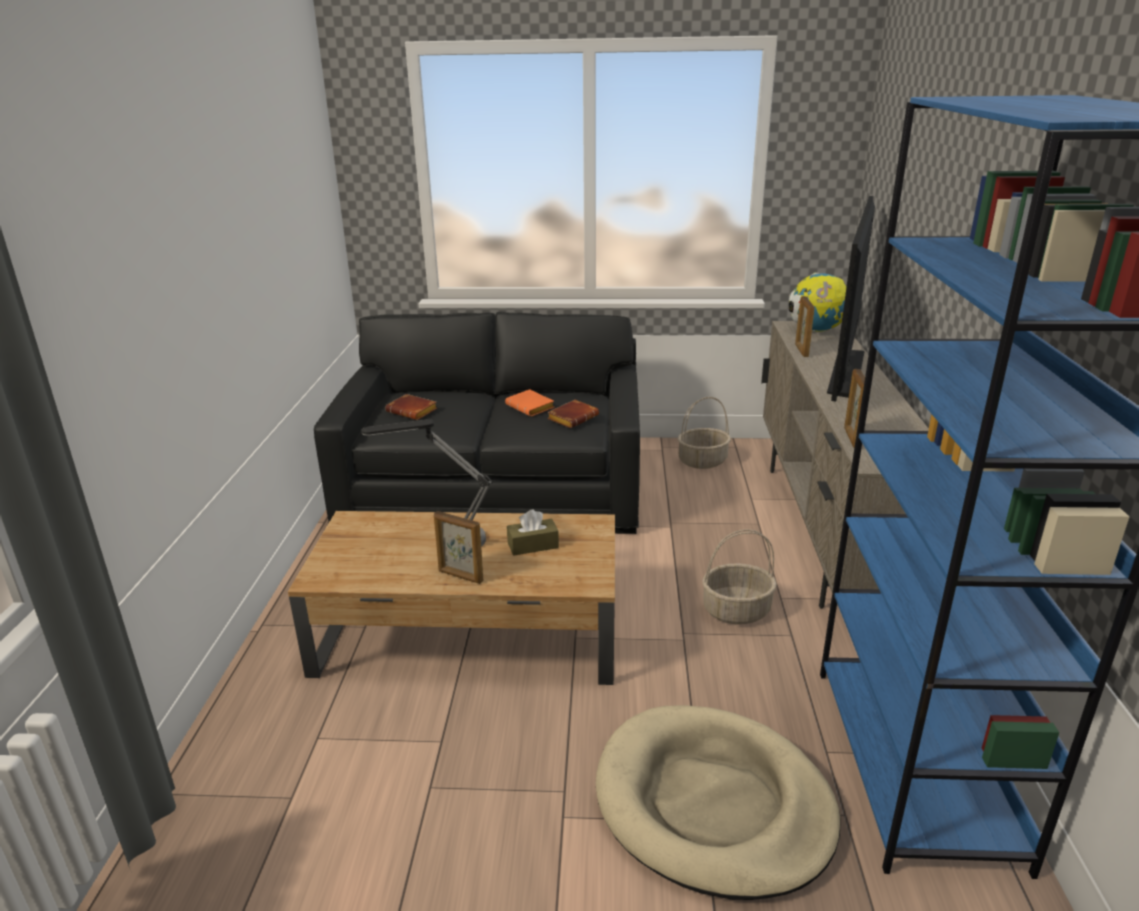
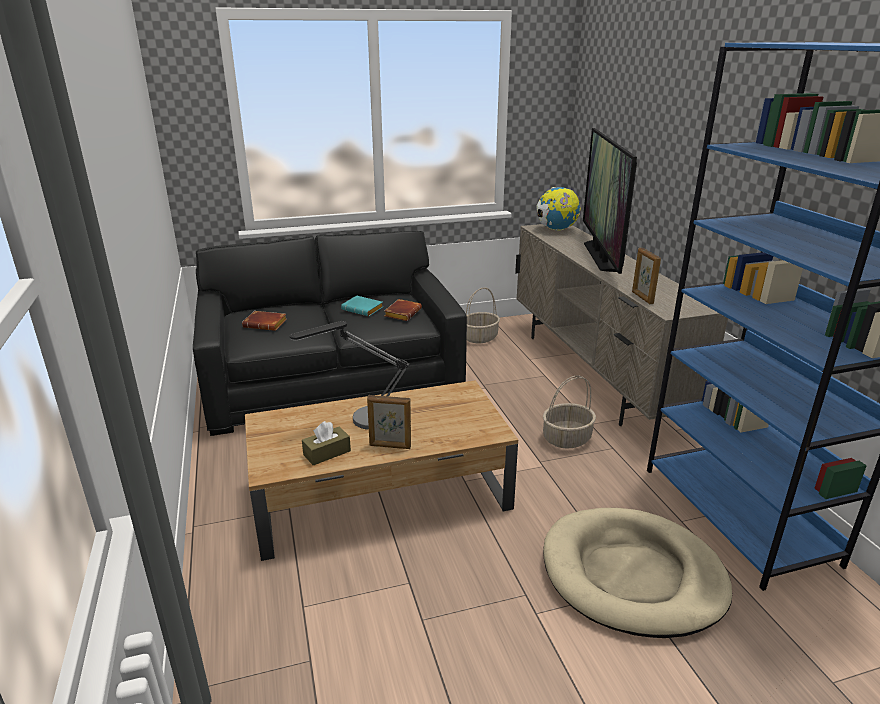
camera: 20 degrees left, 0 degrees up
orange book [505,389,554,417] -> turquoise book [341,296,383,316]
brown tissue box [507,509,559,556] -> brown tissue box moved to [302,421,351,465]
picture frame [795,296,814,357] -> none

